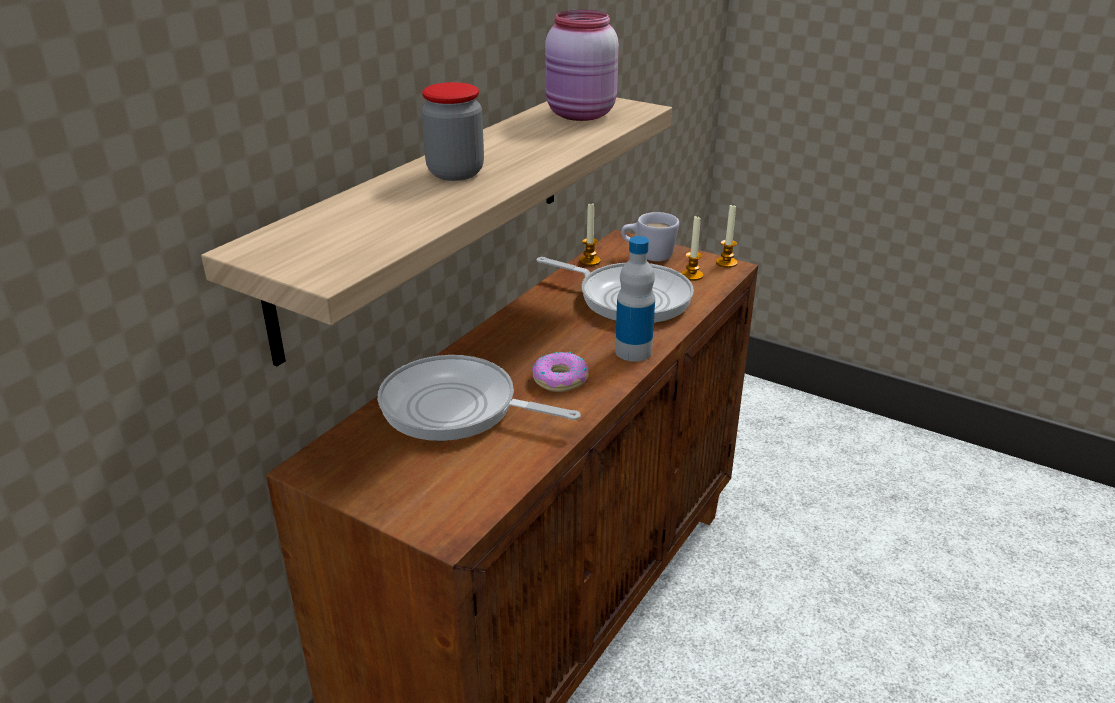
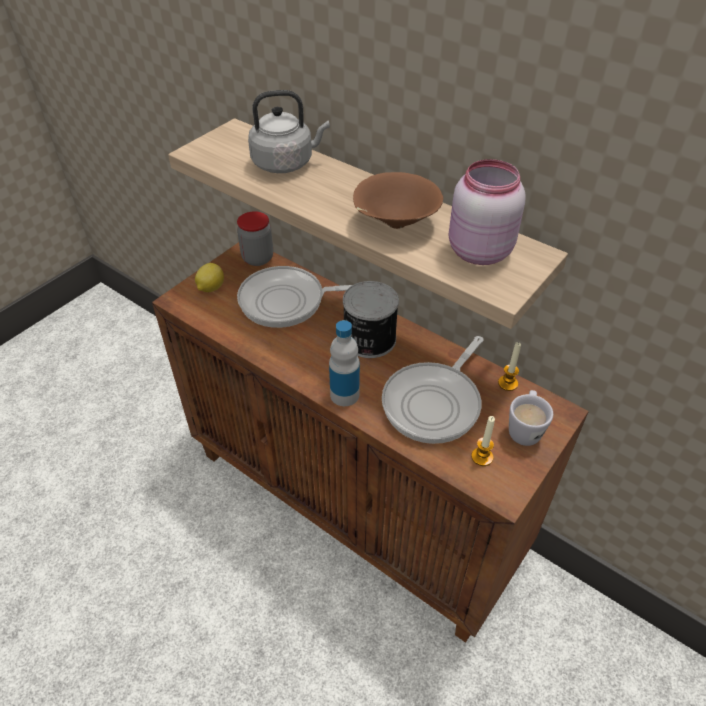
camera: 95 degrees right, 15 degrees up
frying pan [378,355,581,441] -> frying pan turned 120 degrees counterclockwise [237,266,352,328]
jar [421,82,484,181] -> jar moved to [237,211,273,266]
donut [531,352,588,392] -> none
candle [716,205,738,268] -> none
none -> lemon [195,263,224,292]
none -> grey kettle [248,90,330,173]
none -> can [343,281,399,358]
none -> brown bowl [353,172,443,229]

